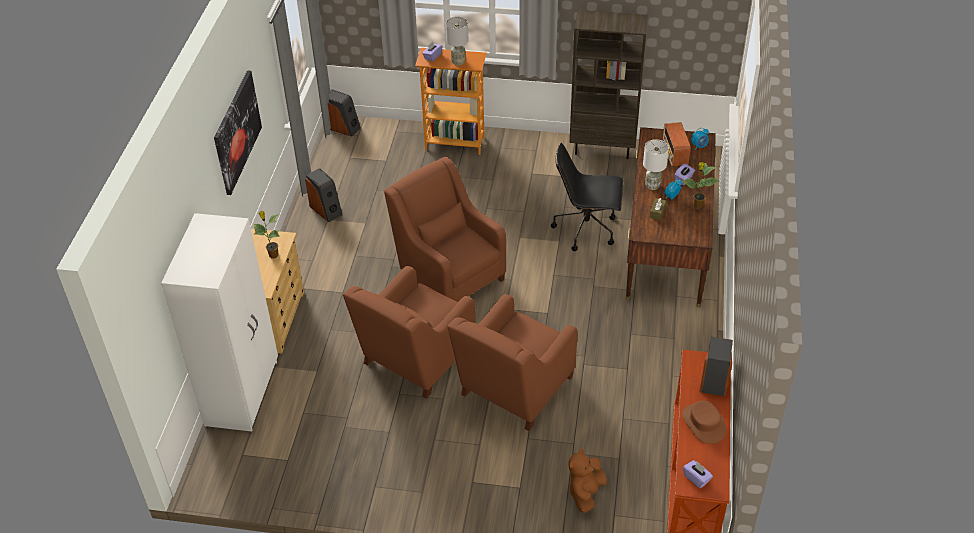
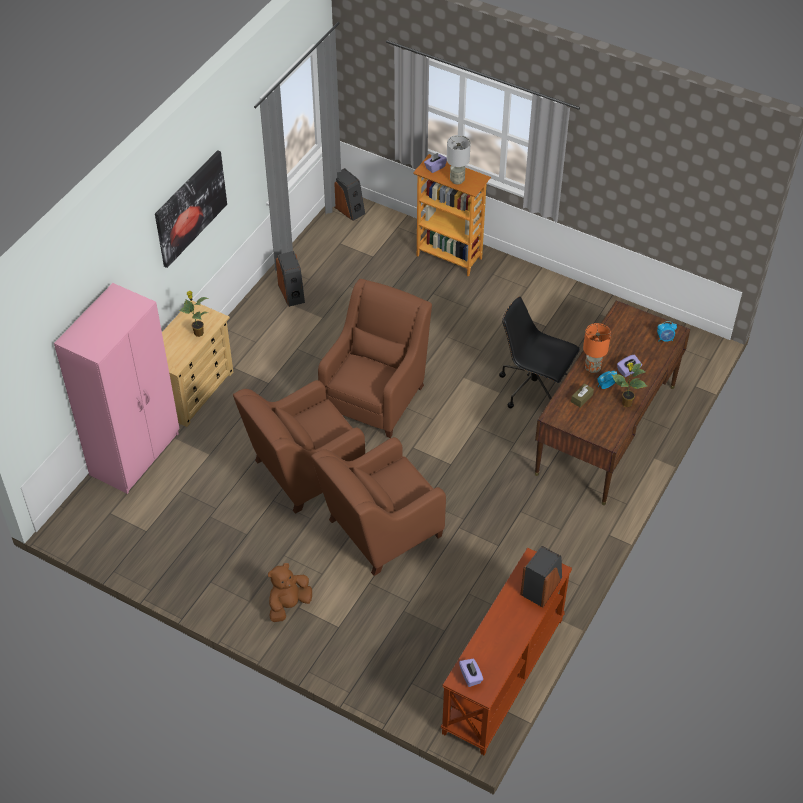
camera: 20 degrees right, 5 degrees up
white wardrobe [161,213,278,432] -> pink wardrobe [54,283,180,494]
brown armchair [384,157,506,302] -> brown armchair turned 45 degrees clockwise [318,279,432,438]
brown plush toy [568,449,607,513] -> brown plush toy moved to [268,563,312,622]
brown bookcase [570,10,648,159] -> none
white table lamp [643,139,669,190] -> orange table lamp [583,323,611,373]
radio [663,122,691,167] -> none
brown hat [682,400,726,444] -> none

